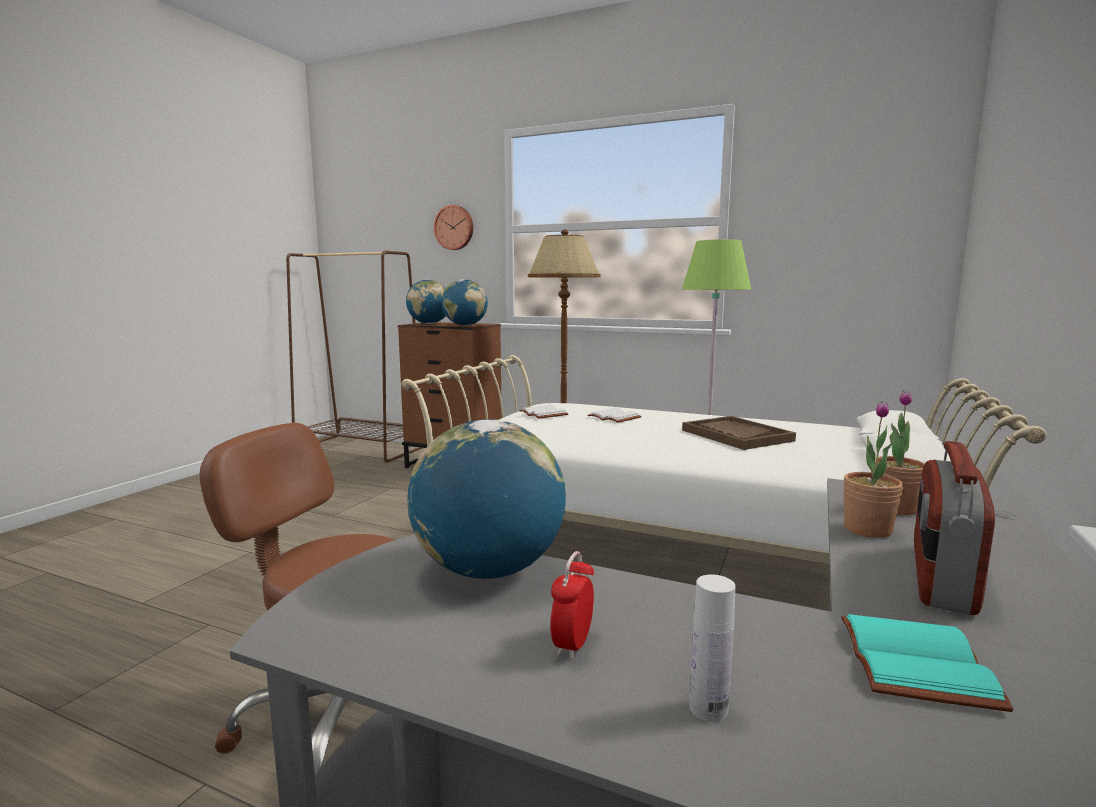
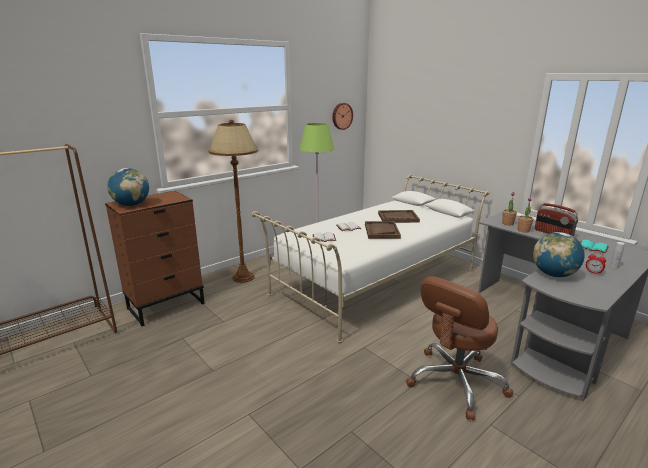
camera: 65 degrees left, 10 degrees up
wall clock [434,205,473,250] -> wall clock moved to [332,103,353,130]
globe [442,279,488,326] -> none
none -> brown tray [365,221,401,239]

